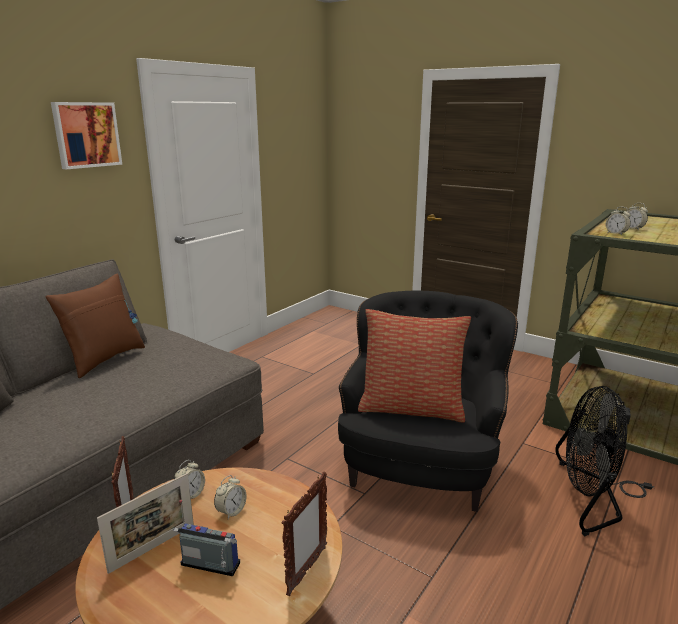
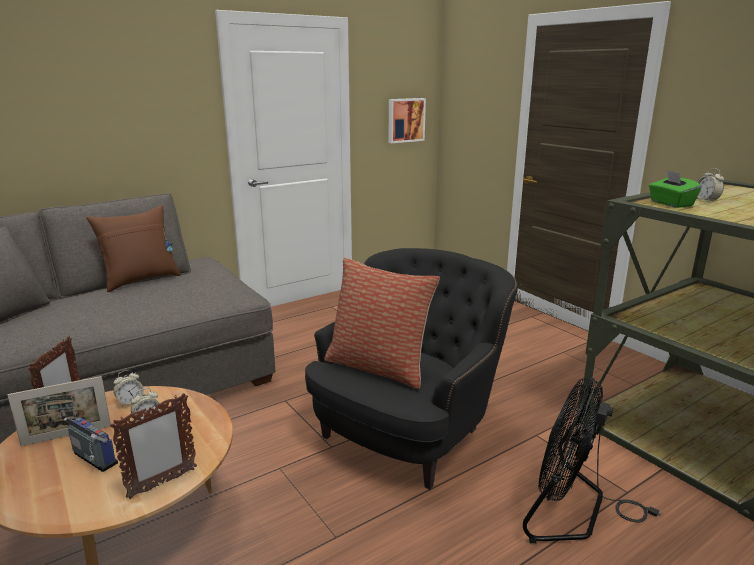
camera: 20 degrees right, 0 degrees up
picture [51,102,123,169] -> picture moved to [389,98,426,143]
alarm clock [606,207,631,235] -> green tissue box [649,170,702,208]

